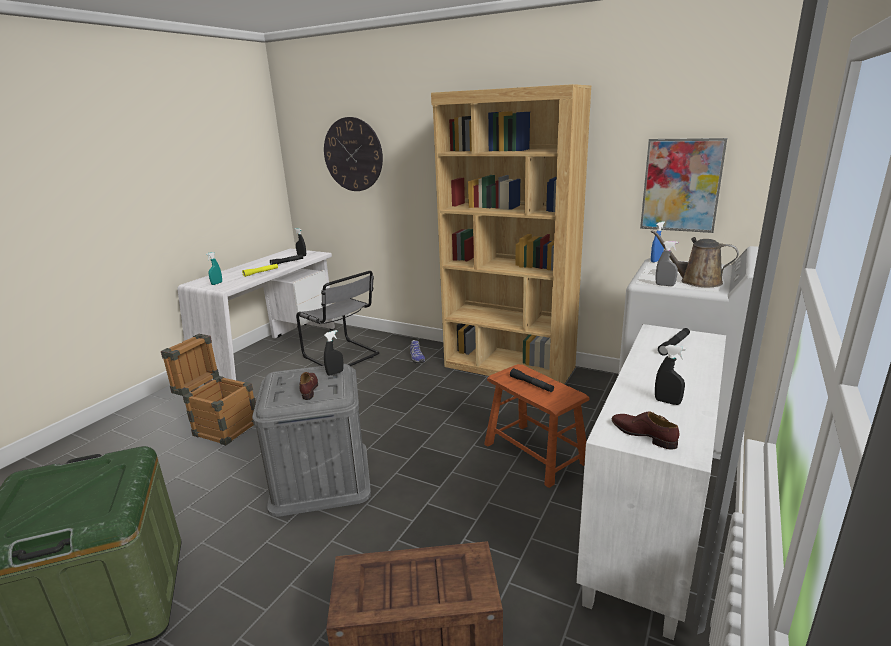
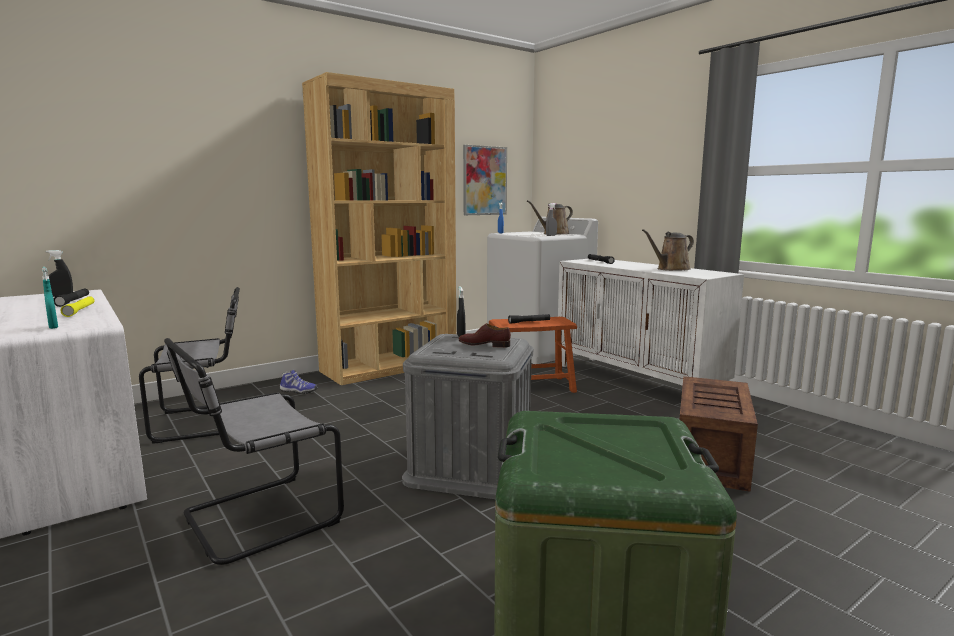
camera: 65 degrees left, 10 degrees down
crate [161,334,256,445] -> grey chair [164,338,344,565]
wall clock [324,117,383,191] -> none
brown shoe [612,411,679,450] -> none
black spray bottle [655,345,686,405] -> brown watering can [642,229,694,271]

